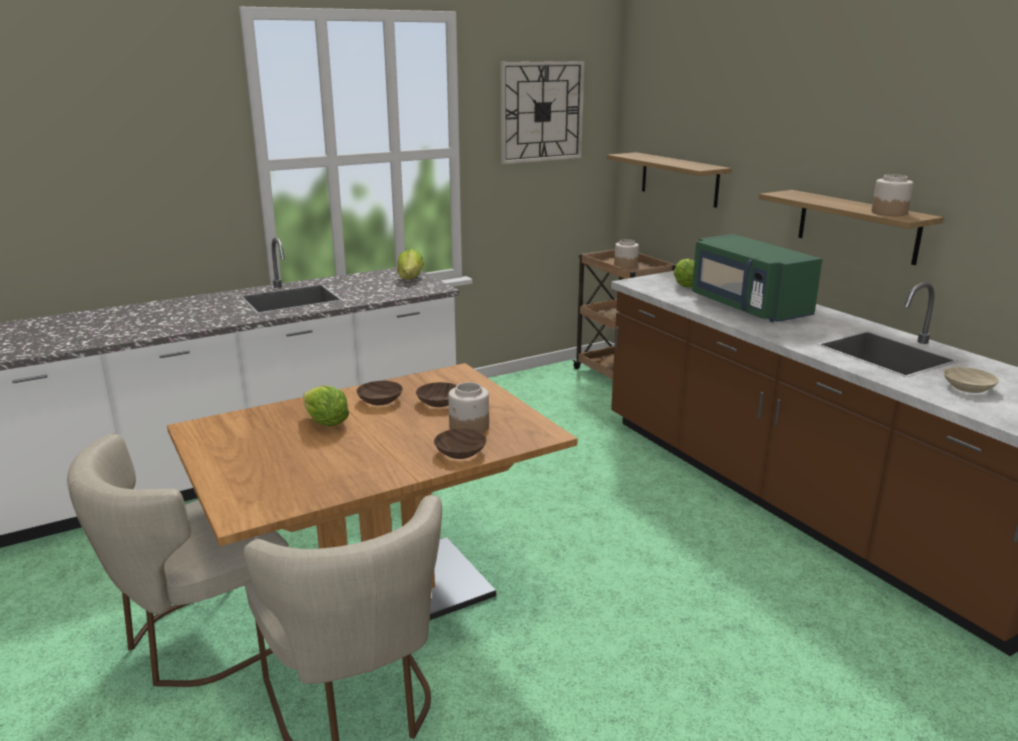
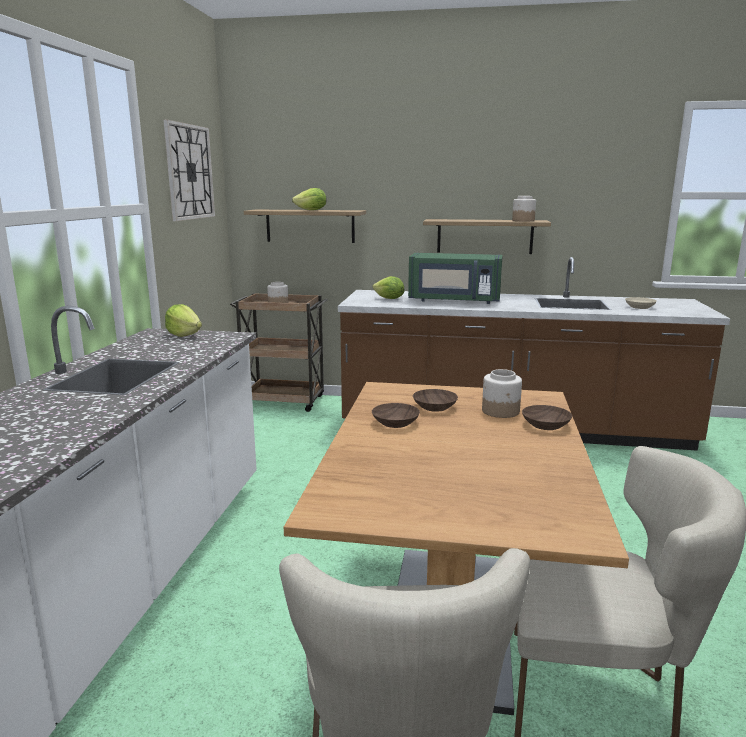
camera: 50 degrees left, 5 degrees down
lettuce [303,386,349,427] -> lettuce moved to [292,188,326,210]

